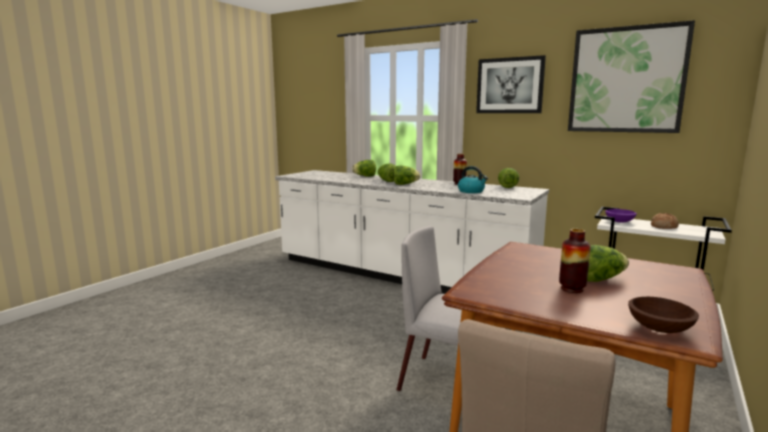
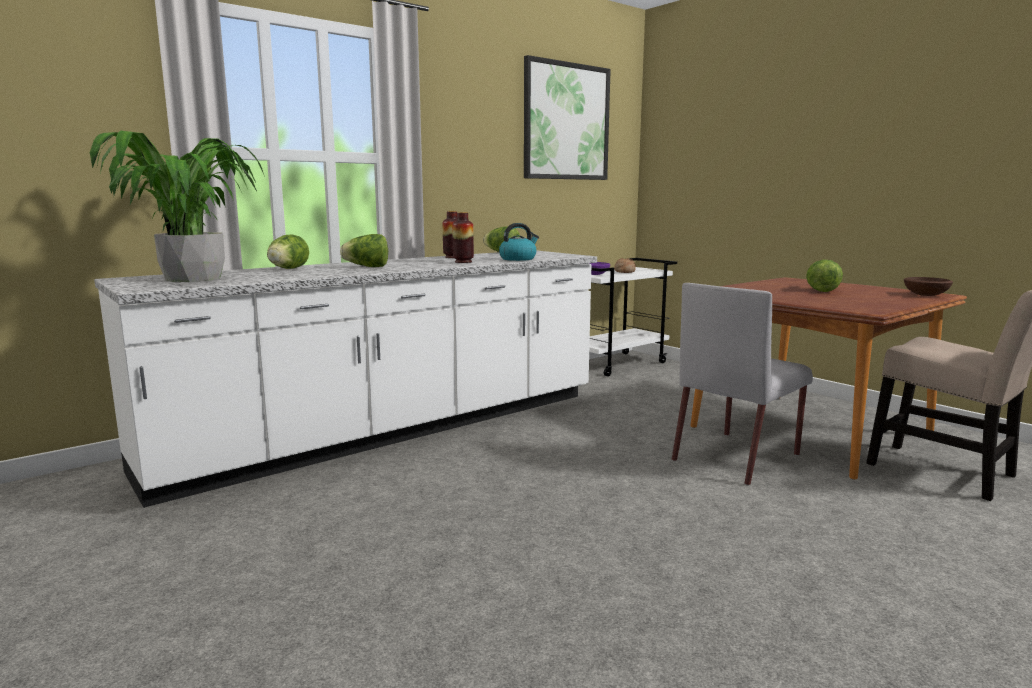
camera: 70 degrees left, 0 degrees up
lettuce [393,166,420,185] -> none
picture [476,55,546,113] -> none
vase [559,229,591,293] -> vase moved to [452,212,474,263]
none -> potted plant [90,131,264,282]

